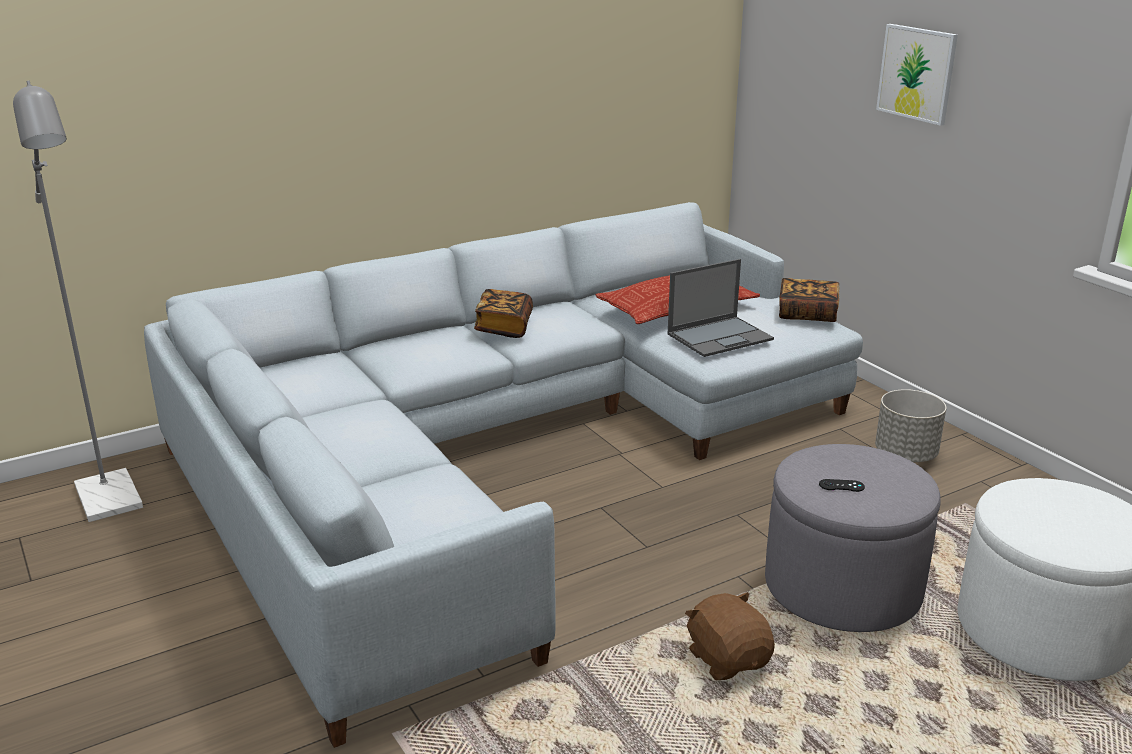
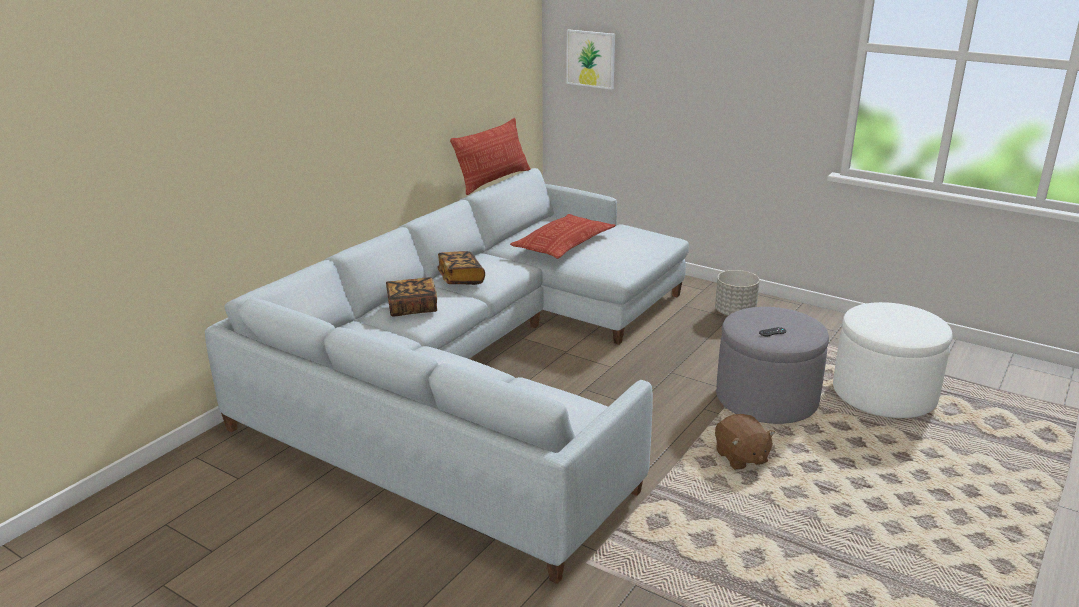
camera: 25 degrees left, 0 degrees up
grey floor lamp [13,80,143,522] -> none
laptop [667,259,774,357] -> none
brown plush toy [685,592,775,680] -> brown plush toy turned 150 degrees counterclockwise [715,414,776,470]
book [779,278,840,322] -> book moved to [386,277,437,316]
picture [876,24,958,126] -> picture moved to [566,29,615,90]
none -> pillow [450,118,530,195]

